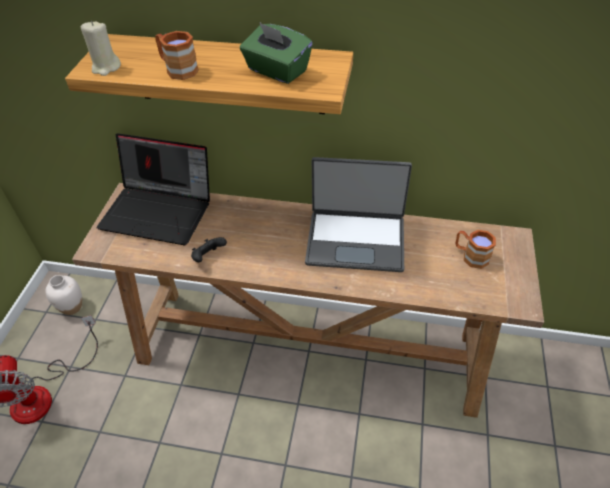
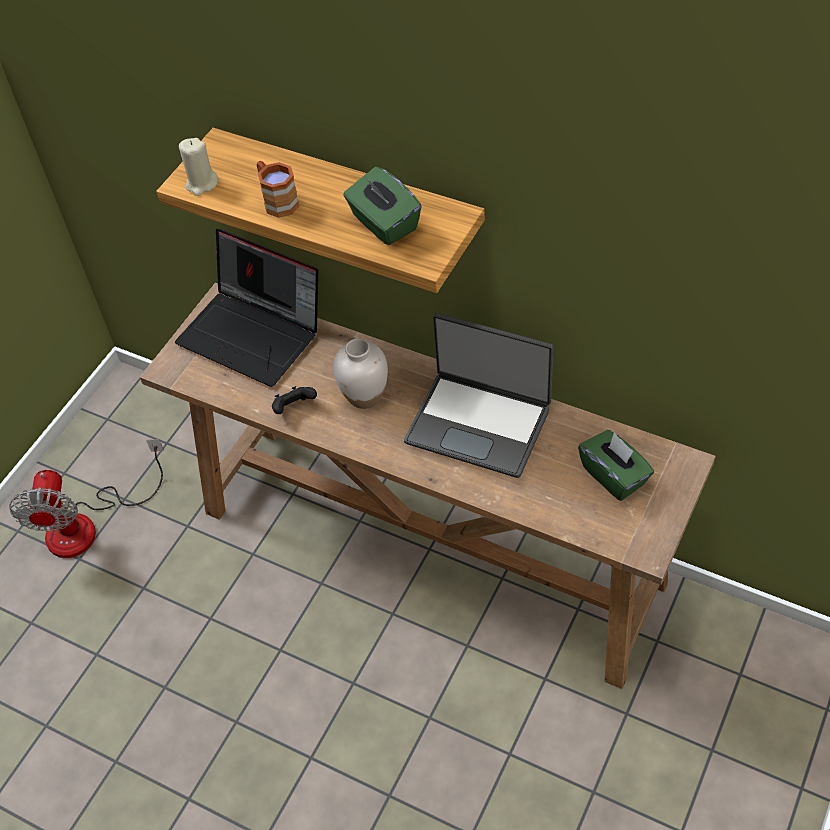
camera: 20 degrees right, 5 degrees up
white vase [45,275,82,315] -> white vase moved to [333,338,388,409]
brown mug [455,230,496,269] -> green tissue box [578,430,654,501]

